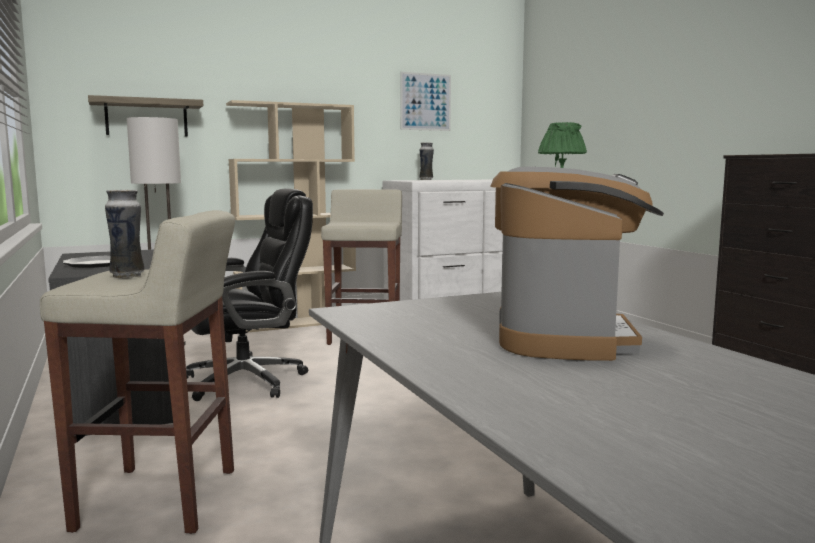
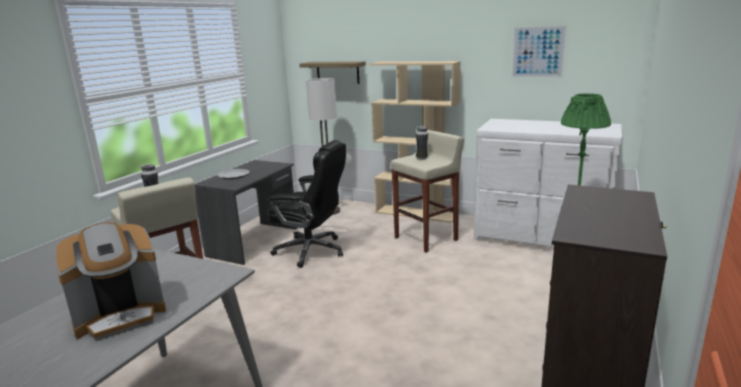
camera: 50 degrees right, 10 degrees up
vase [419,142,434,180] -> vase moved to [416,126,428,160]

